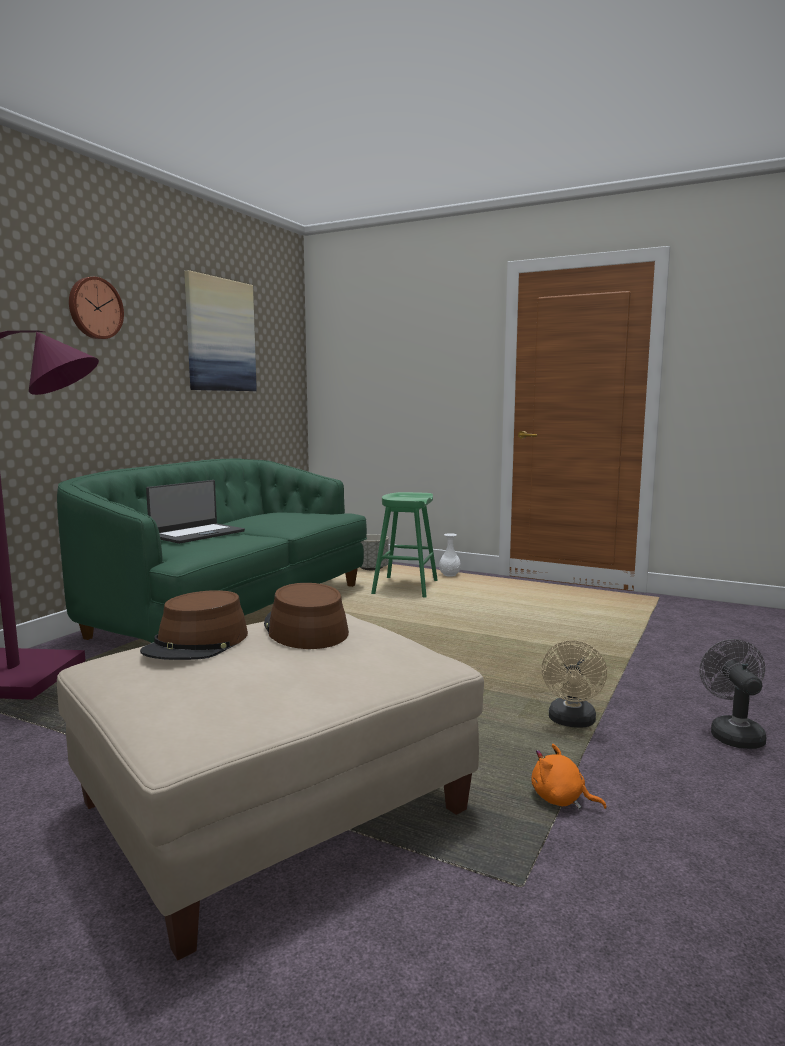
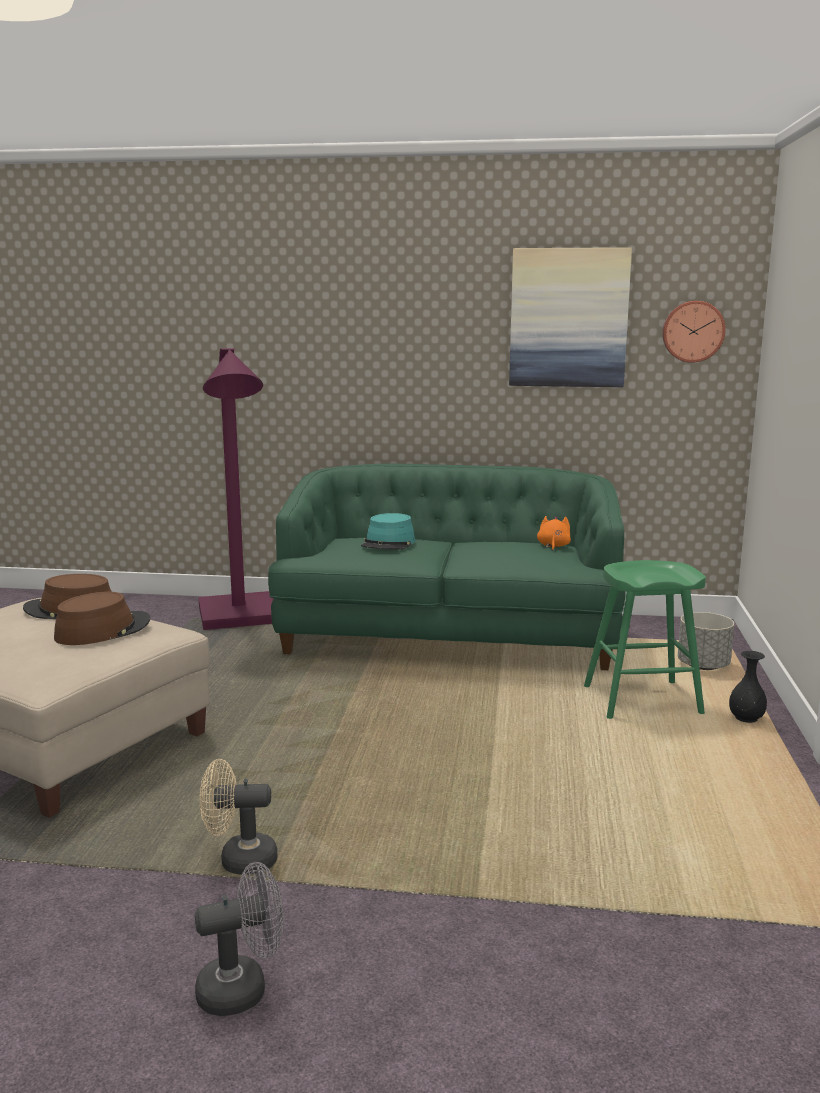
camera: 70 degrees right, 5 degrees up
wall clock [69,277,124,339] -> wall clock moved to [662,301,726,363]
laptop [146,480,245,544] -> turquoise hat [361,513,415,550]
white vase [439,533,461,577] -> black vase [729,651,767,723]
orange plush toy [531,744,607,809] -> orange plush toy moved to [537,516,571,551]

